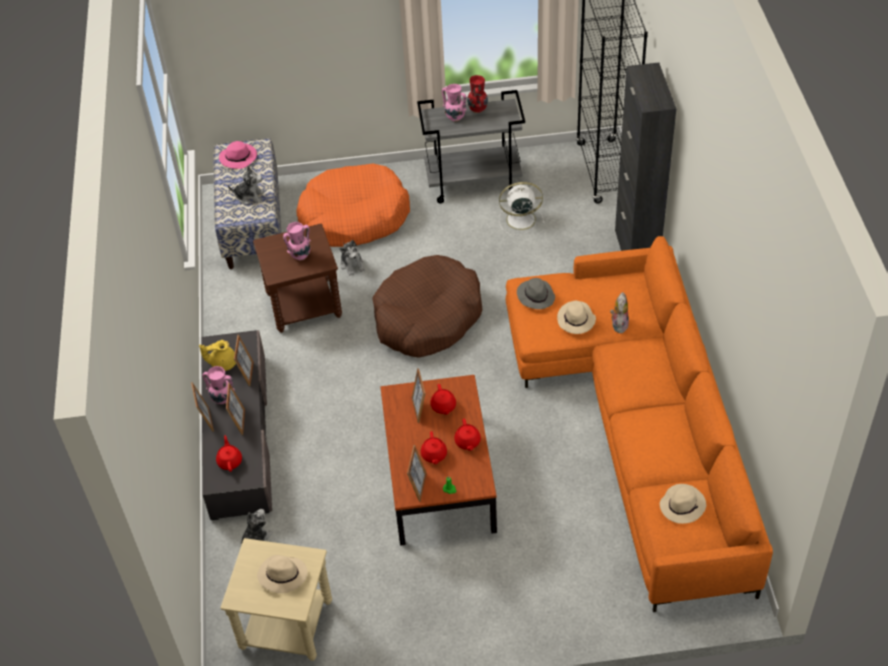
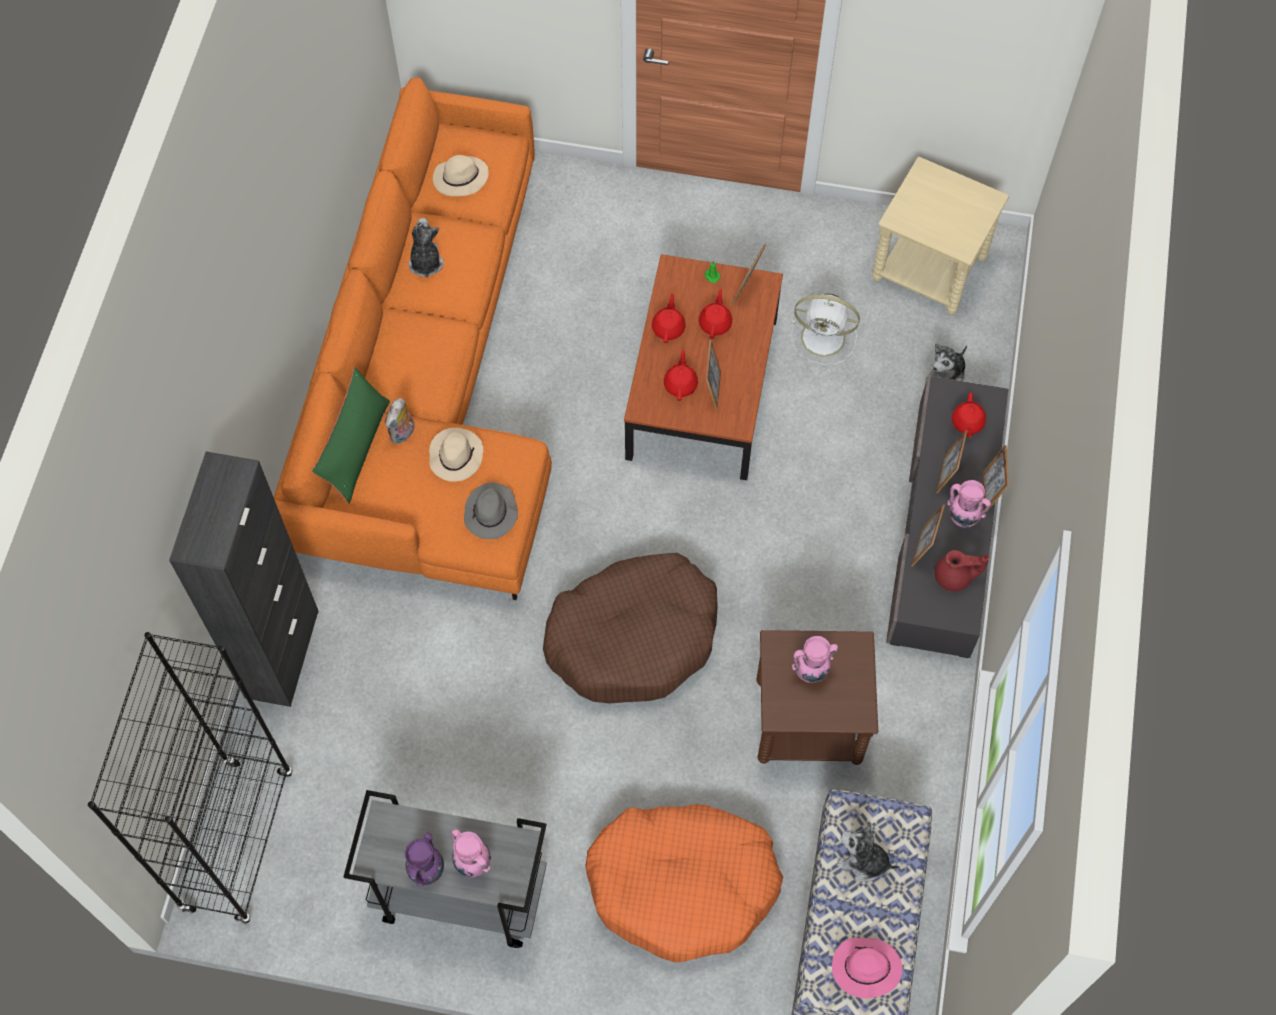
camera: 165 degrees left, 15 degrees up
yellow teapot [199,340,236,371] -> red teapot [935,550,989,592]
beige hat [257,555,308,593] -> none
plush toy [339,240,365,276] -> plush toy moved to [408,218,444,278]
red vase [467,75,488,113] -> purple vase [405,832,444,887]
white fan [499,182,545,235] -> white fan moved to [791,293,860,365]
none -> green pillow [312,367,390,504]

